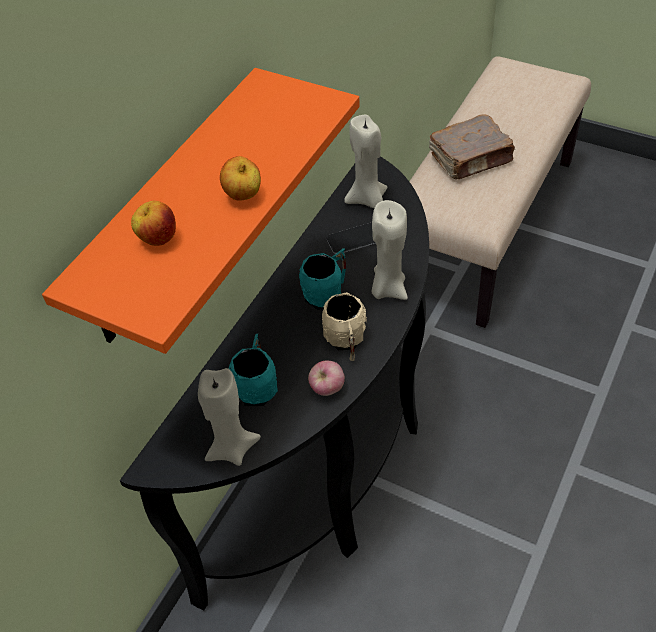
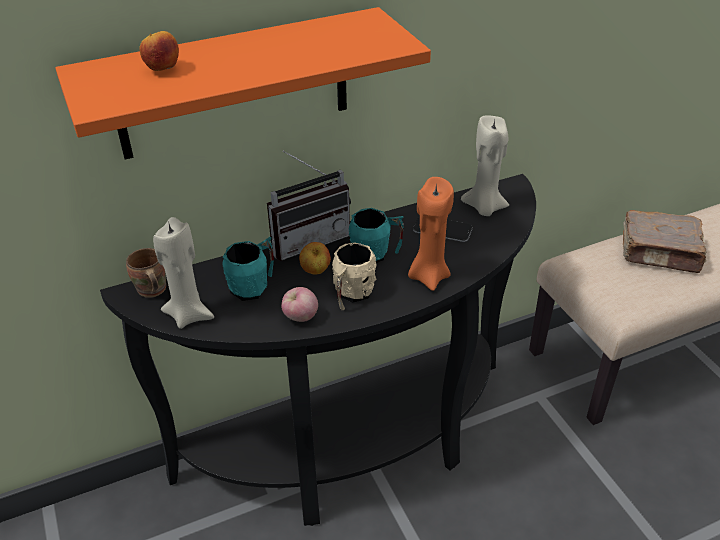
camera: 35 degrees right, 10 degrees down
apple [220,156,261,201] -> apple moved to [299,242,331,274]
beige candle [372,200,408,300] -> orange candle [408,177,454,291]
none -> brown mug [126,248,166,298]
none -> radio [267,151,351,261]

